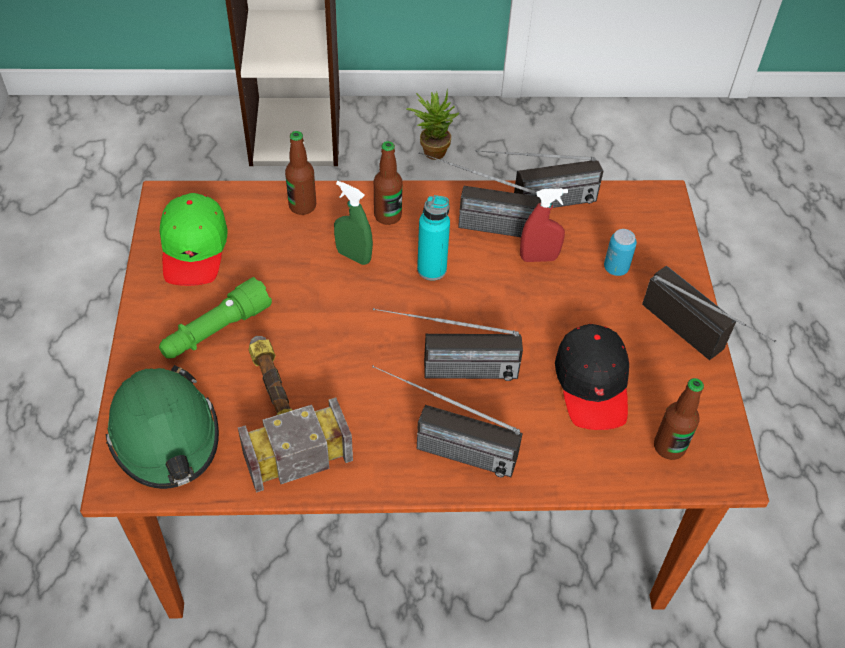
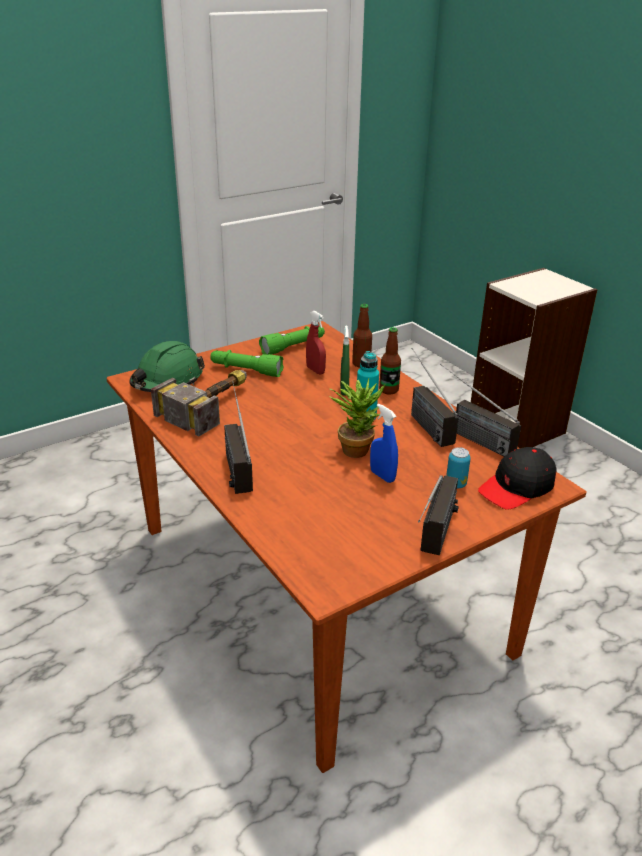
camera: 60 degrees right, 20 degrees down
green cap [160,193,228,286] -> green flashlight [259,326,325,355]
radio [373,308,523,381] -> none
potted plant [406,89,459,160] -> potted plant moved to [330,378,385,458]
red spray bottle [520,188,568,262] -> red spray bottle moved to [306,311,326,375]
black cap [555,324,629,430] -> black cap moved to [478,447,557,510]
bottle [654,378,704,460] -> none
none -> blue spray bottle [370,403,398,483]

